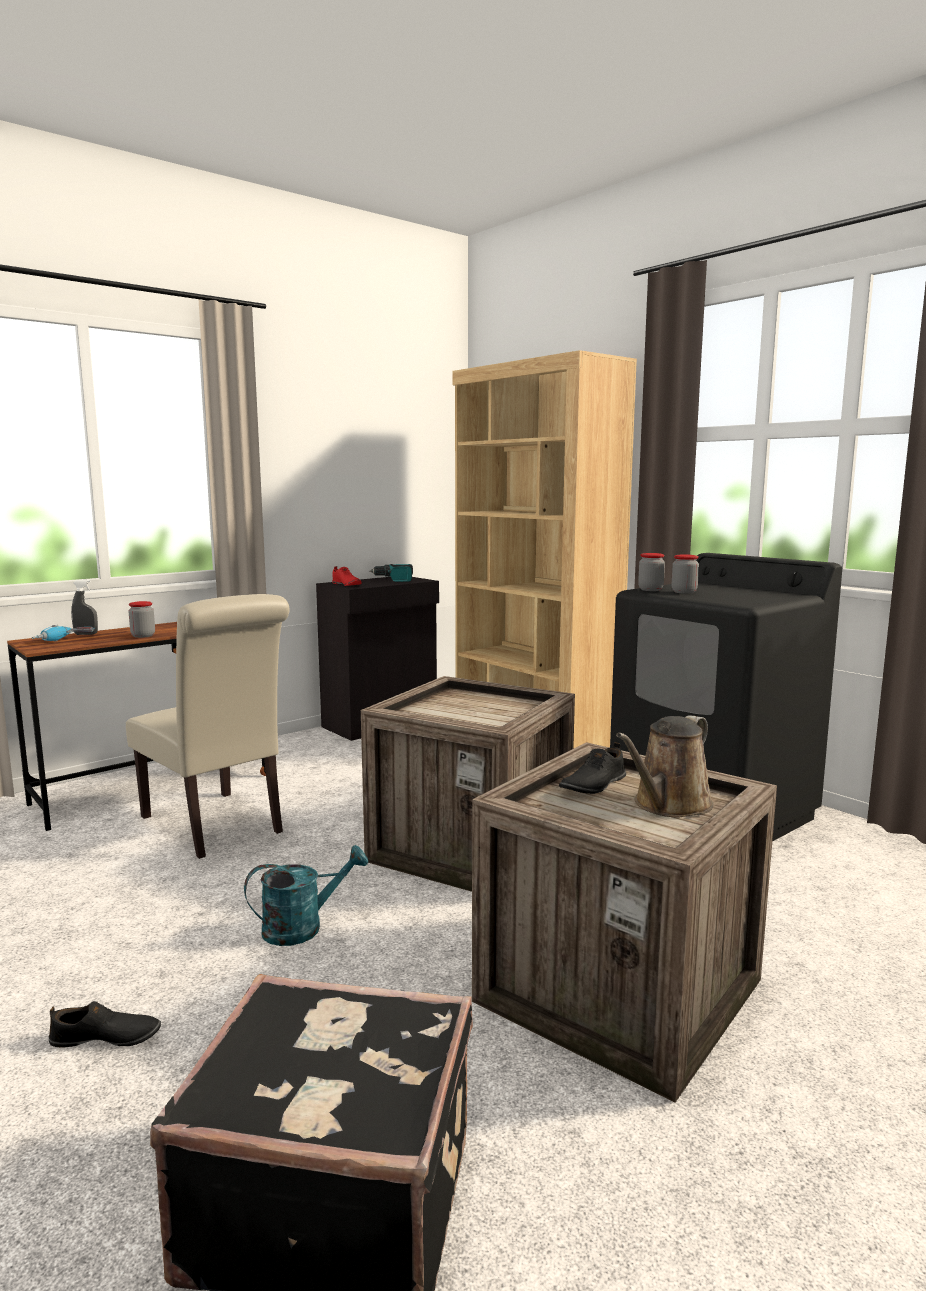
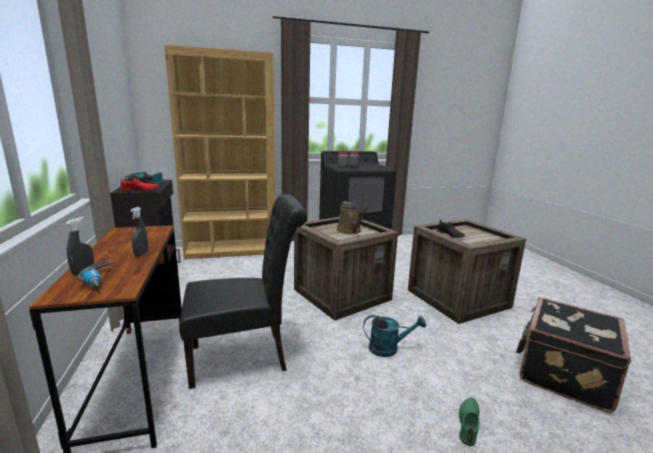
camera: 65 degrees left, 5 degrees up
black shoe [49,1001,161,1048] -> green shoe [459,398,480,446]
beige chair [126,594,289,859] -> black chair [179,194,307,389]
jar [128,601,155,638] -> grey spray bottle [130,207,148,257]
turquoise watering can [244,845,368,946] -> turquoise watering can turned 90 degrees clockwise [363,315,426,357]
brown watering can [616,715,714,818] -> brown watering can moved to [336,201,368,234]

